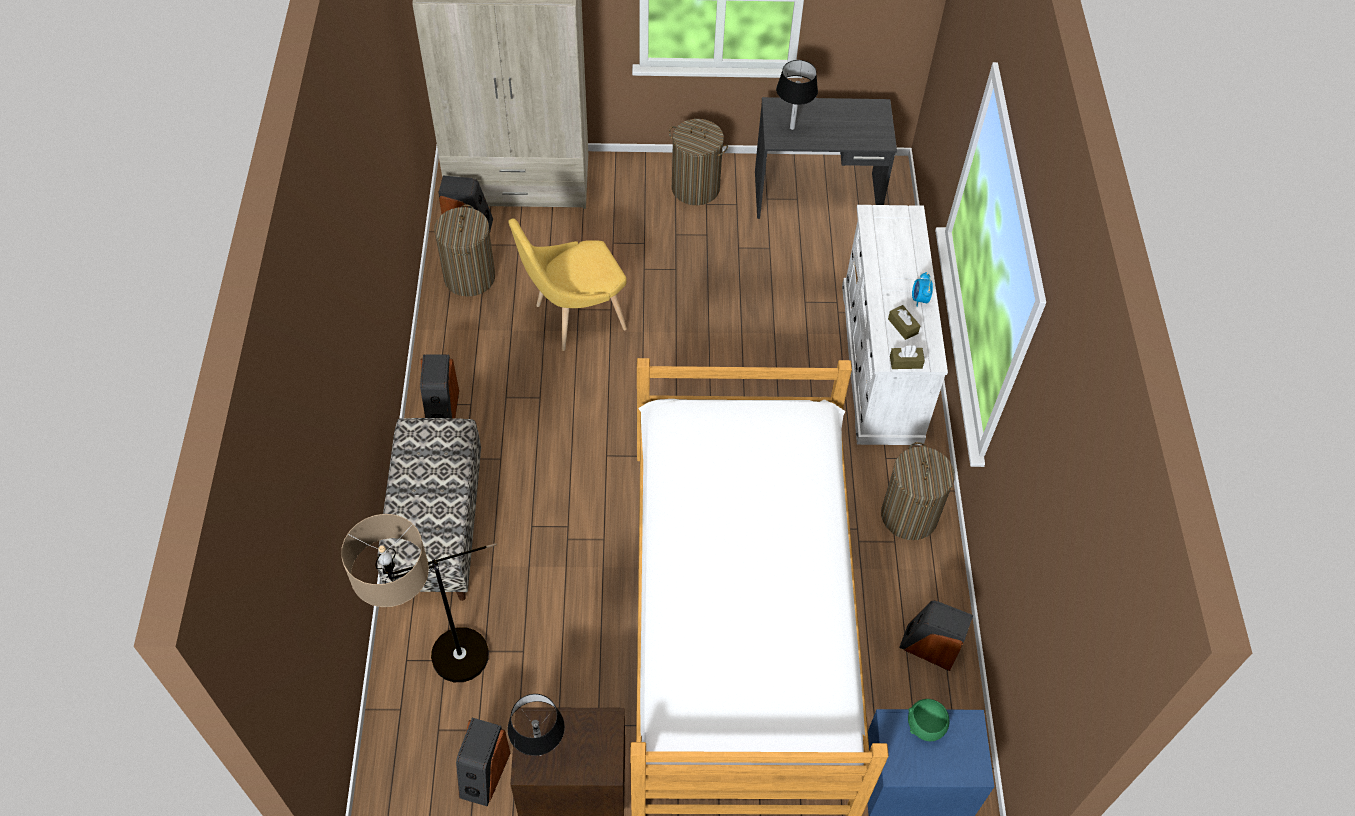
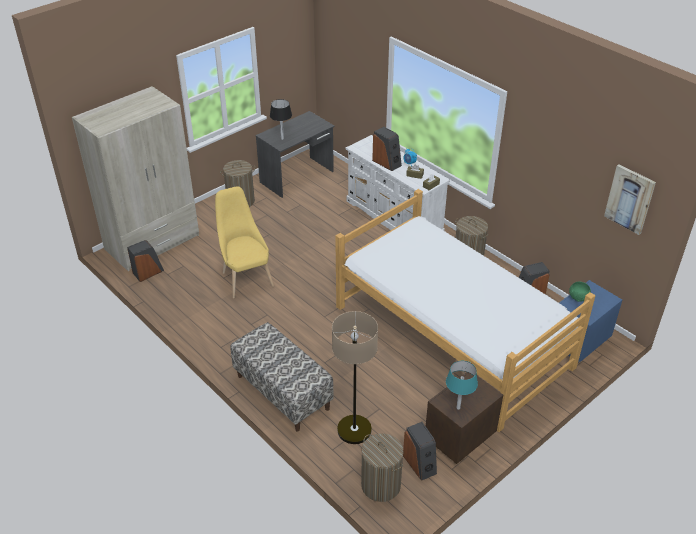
camera: 40 degrees left, 15 degrees down
speaker [420,354,459,418] -> speaker moved to [372,127,402,171]
laundry basket [434,204,495,297] -> laundry basket moved to [361,434,403,502]
black table lamp [508,694,565,756] -> turquoise table lamp [446,361,478,410]
yellow chair [509,218,627,351] -> yellow chair turned 135 degrees clockwise [215,186,274,298]
none -> picture [604,164,656,235]

